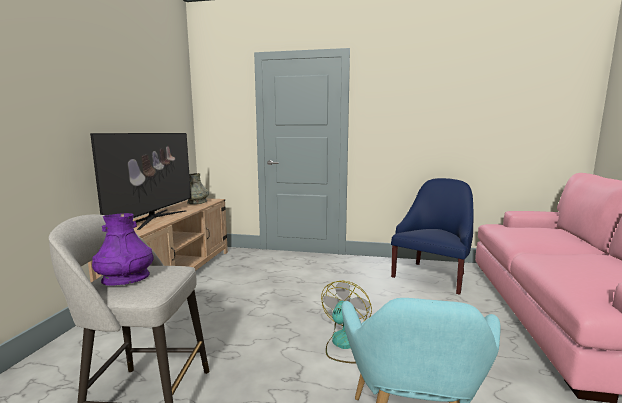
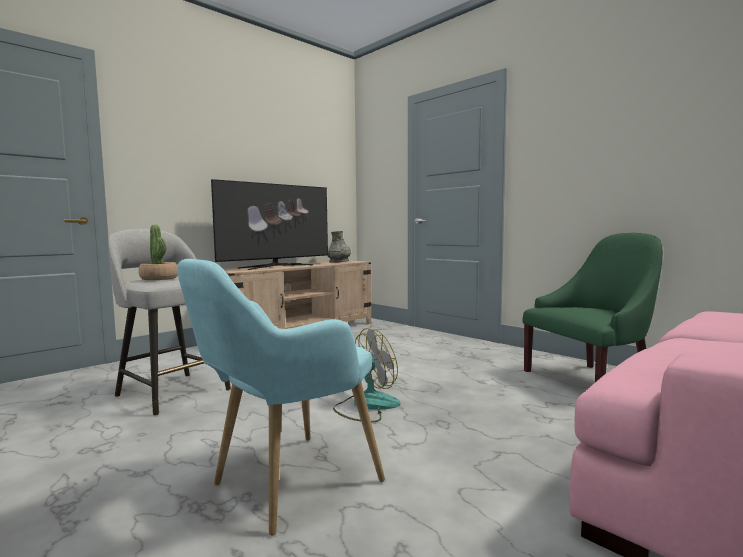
camera: 35 degrees right, 5 degrees down
purple vase [92,213,154,286] -> potted plant [139,225,178,280]
blue armchair [391,178,473,295] -> green armchair [522,233,663,382]

